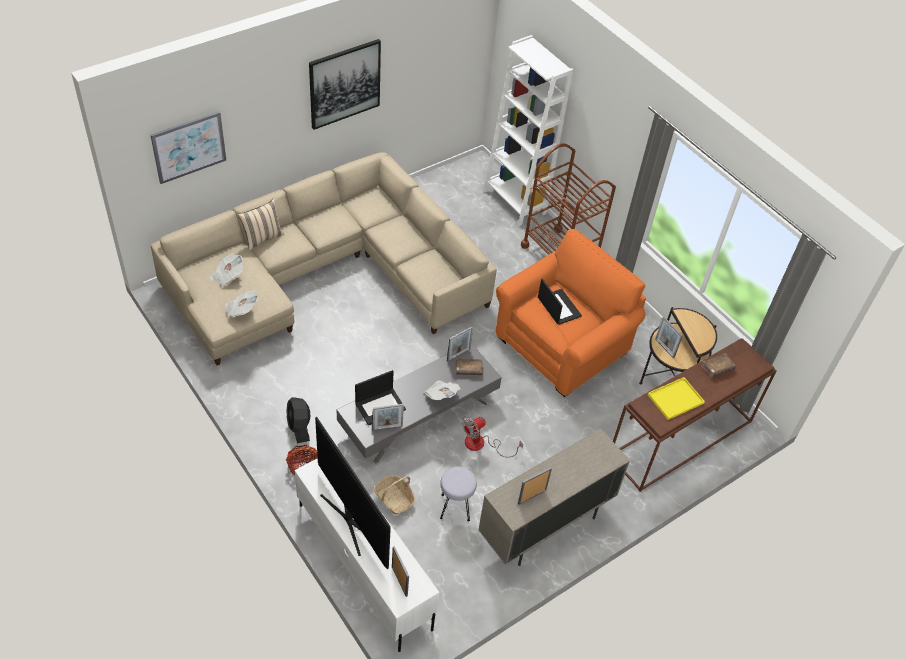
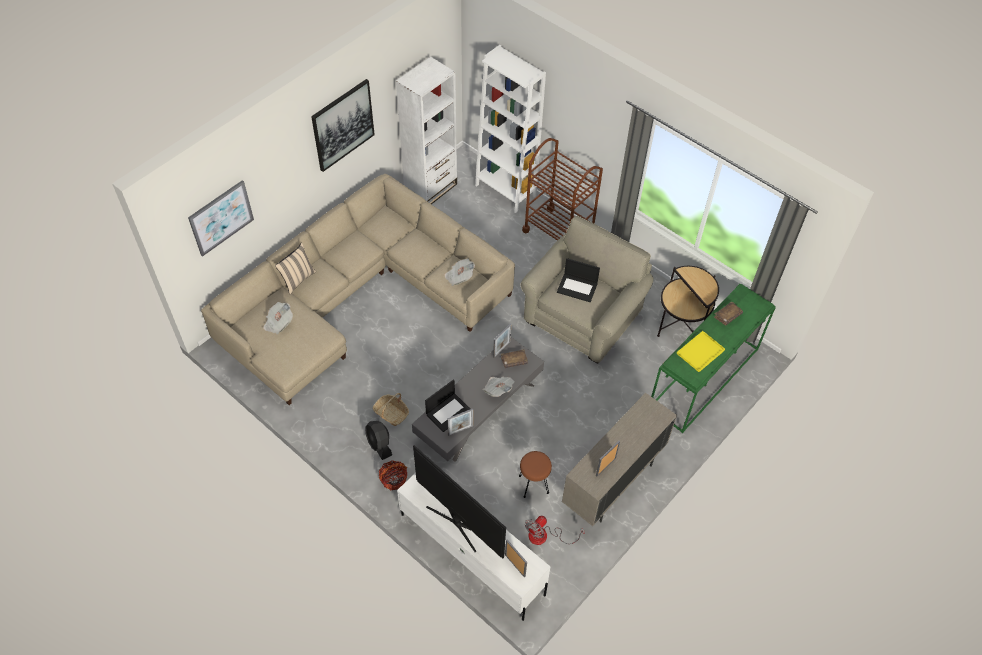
camera: 10 degrees left, 5 degrees up
newspaper [225,290,258,318] -> newspaper moved to [444,259,475,286]
basket [374,475,415,515] -> basket moved to [373,393,409,426]
grey stool [440,467,477,521] -> brown stool [519,451,552,498]
fan [462,416,523,457] -> fan moved to [525,516,585,545]
orange armchair [495,229,646,397] -> beige armchair [520,216,653,364]
laptop [538,278,582,325] -> laptop turned 150 degrees clockwise [557,258,600,302]
brown console table [613,338,777,492] -> green console table [651,284,776,434]
picture frame [655,316,683,358] -> none
none -> white bookcase [396,56,457,204]

